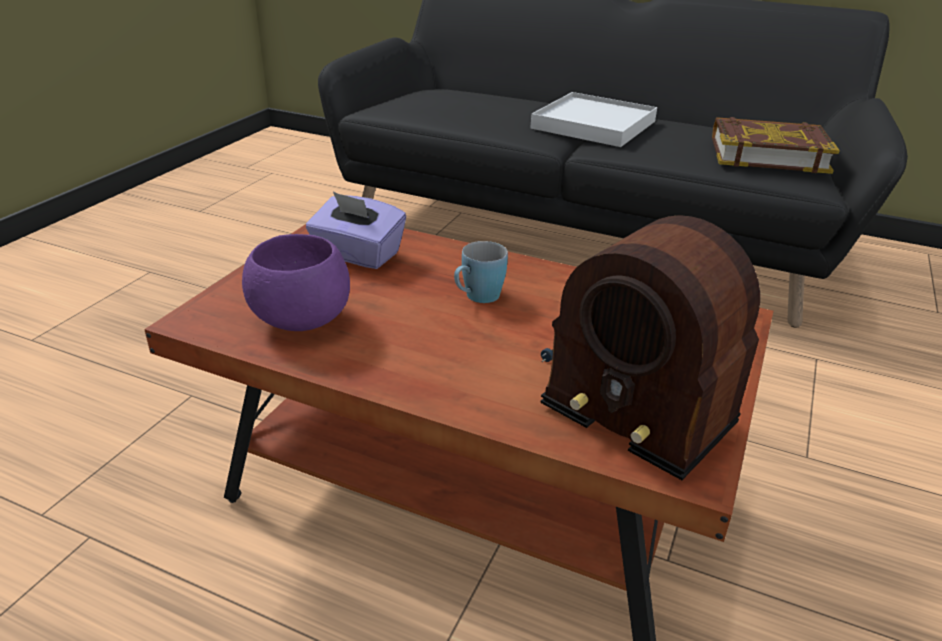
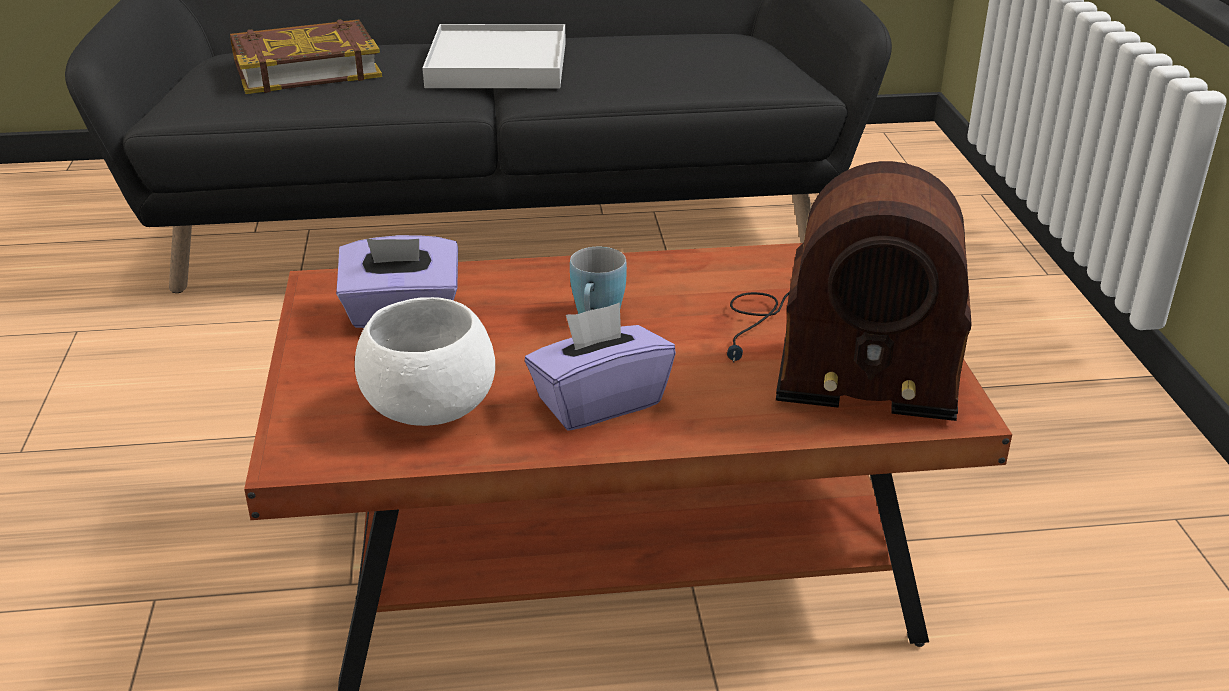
camera: 30 degrees left, 0 degrees up
purple bowl [242,234,350,331] -> white bowl [355,297,495,426]
book [712,117,840,174] -> book moved to [230,19,382,94]
none -> purple tissue box [525,303,676,430]

